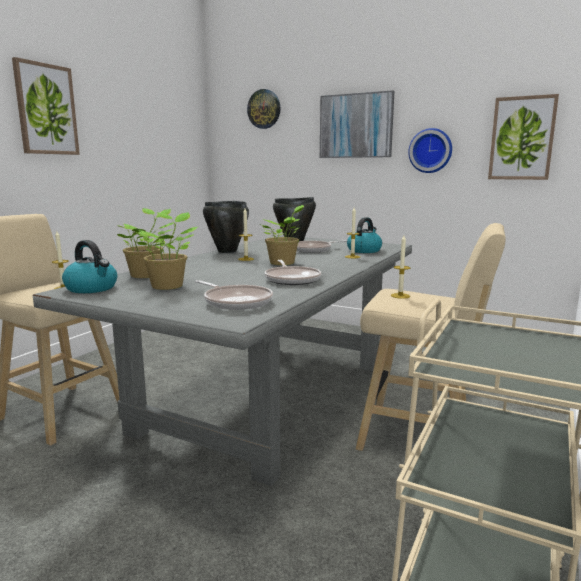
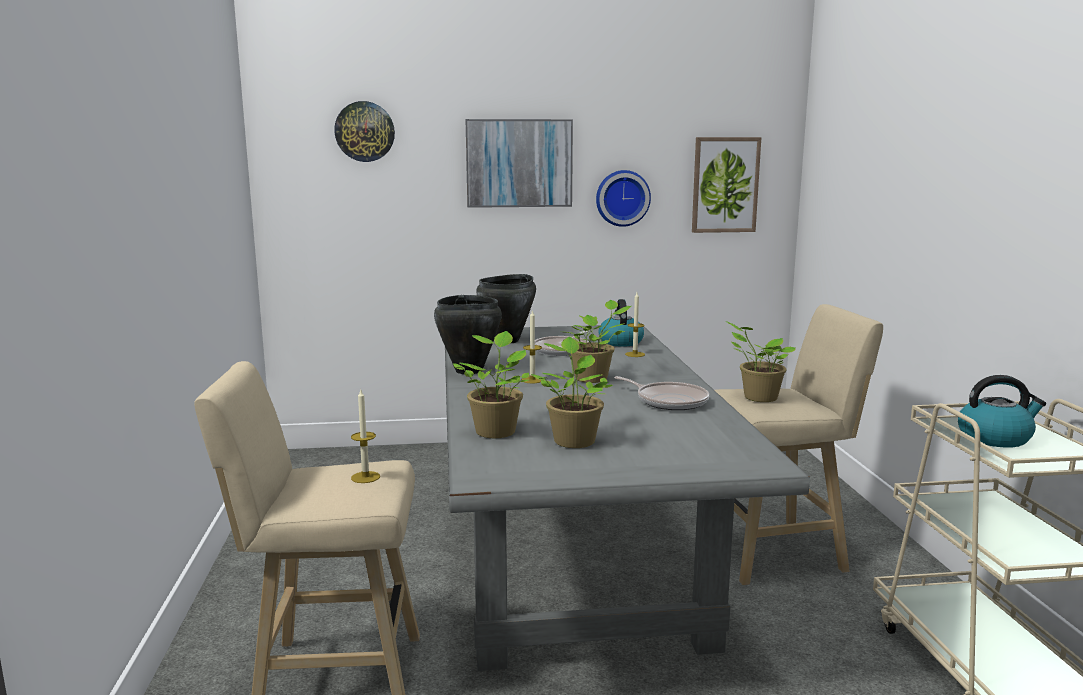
camera: 35 degrees left, 0 degrees up
picture [12,57,80,155] -> none
kettle [62,240,117,293] -> kettle moved to [958,375,1046,448]
frying pan [195,280,273,310] -> none
candle [391,235,410,299] -> potted plant [726,321,796,402]

